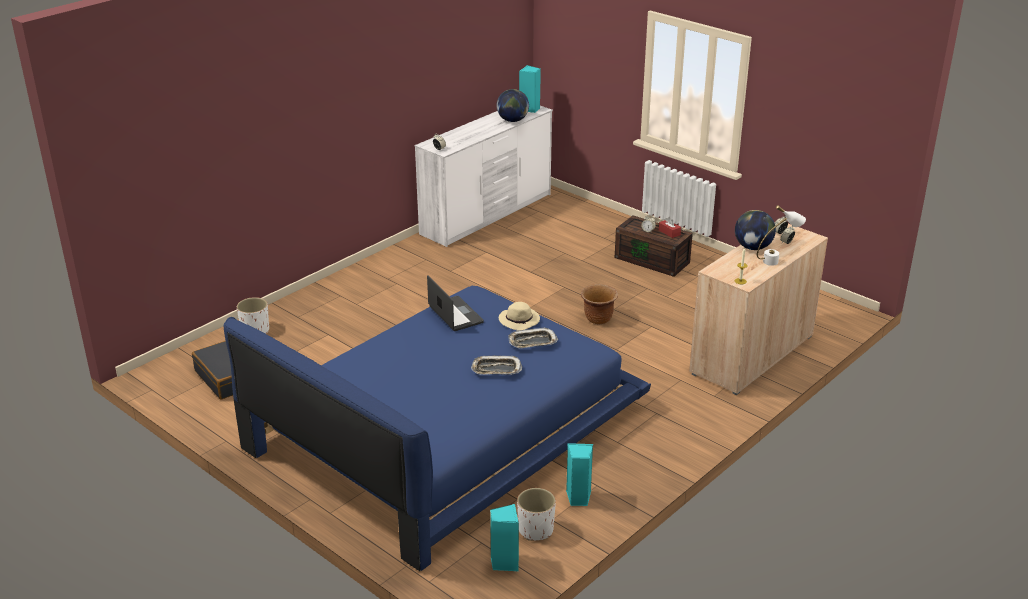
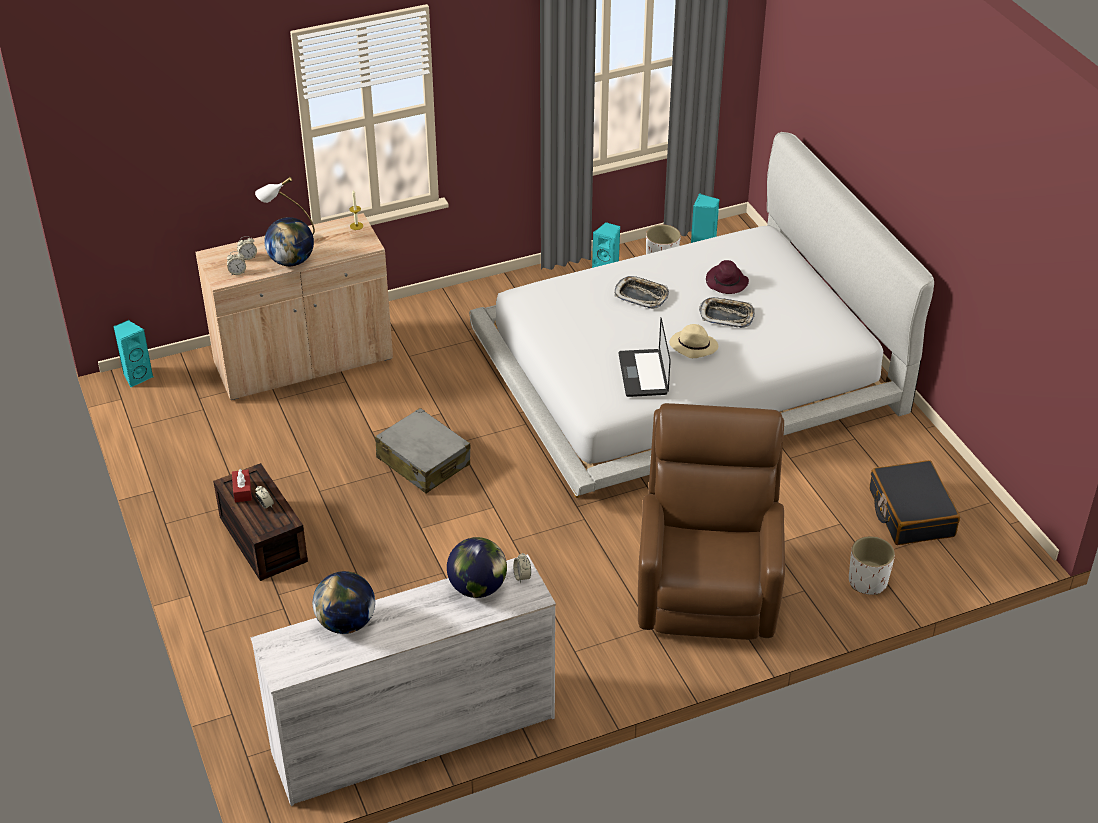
camera: 155 degrees left, 10 degrees up
blue bed [224,286,651,571] -> white bed [469,132,934,498]
beige hat [499,302,540,331] -> beige hat moved to [669,324,718,358]
tray [508,328,558,348] -> tray moved to [699,297,755,328]
turquoise speaker [519,65,541,113] -> turquoise speaker moved to [113,320,153,387]
brown planter [581,284,618,325] -> grey suitcase [375,408,470,494]
none -> globe [447,537,507,598]
none -> brown armchair [638,403,785,640]
none -> purple hat [706,260,749,294]

